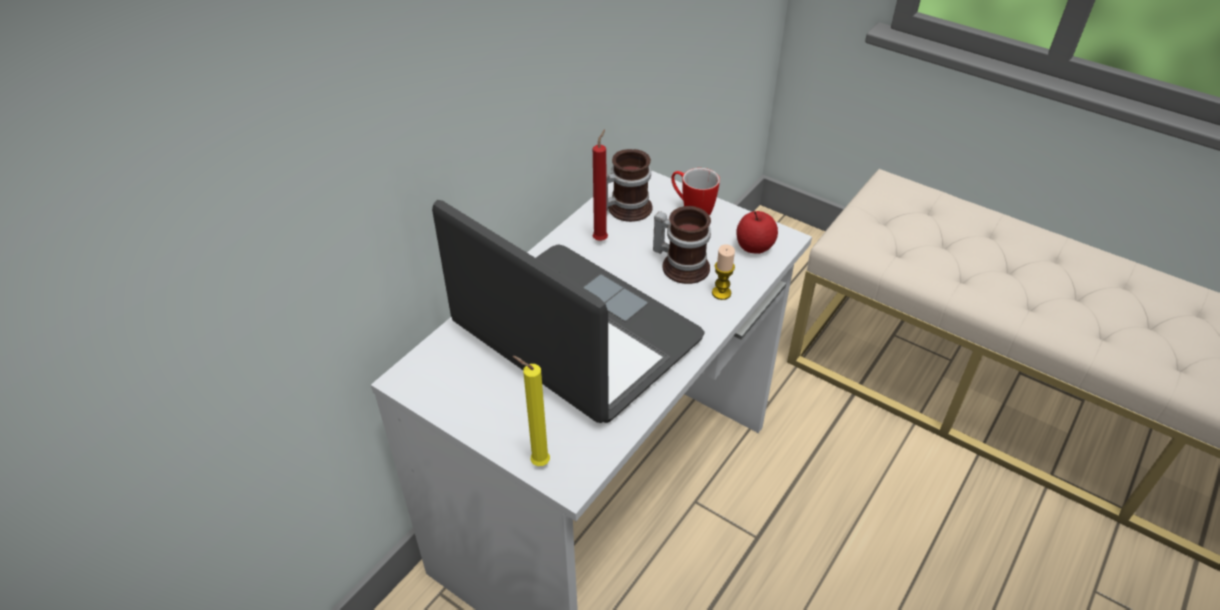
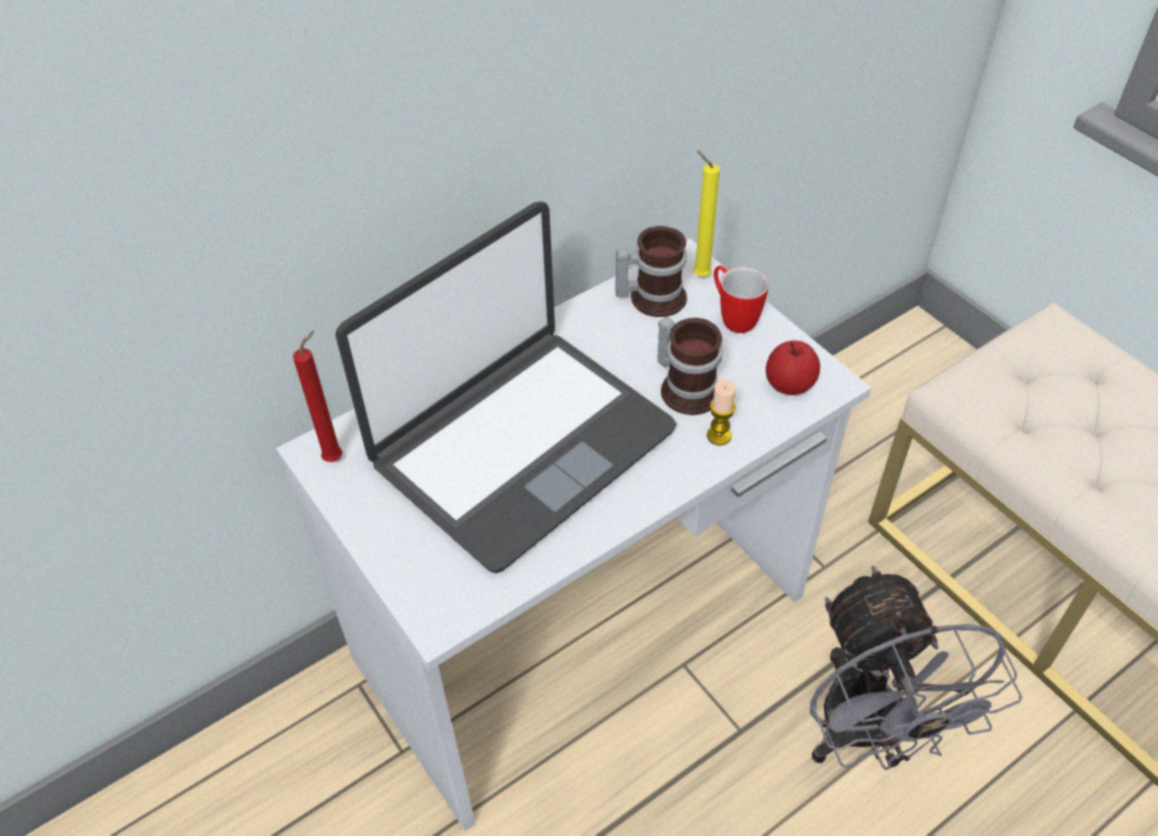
camera: 20 degrees right, 5 degrees up
laptop [432,200,705,423] -> laptop turned 75 degrees clockwise [335,201,676,574]
yellow candle [513,356,550,466] -> yellow candle moved to [693,150,720,276]
red candle [593,129,608,241] -> red candle moved to [293,331,342,462]
none -> grey fan [810,566,1022,770]

